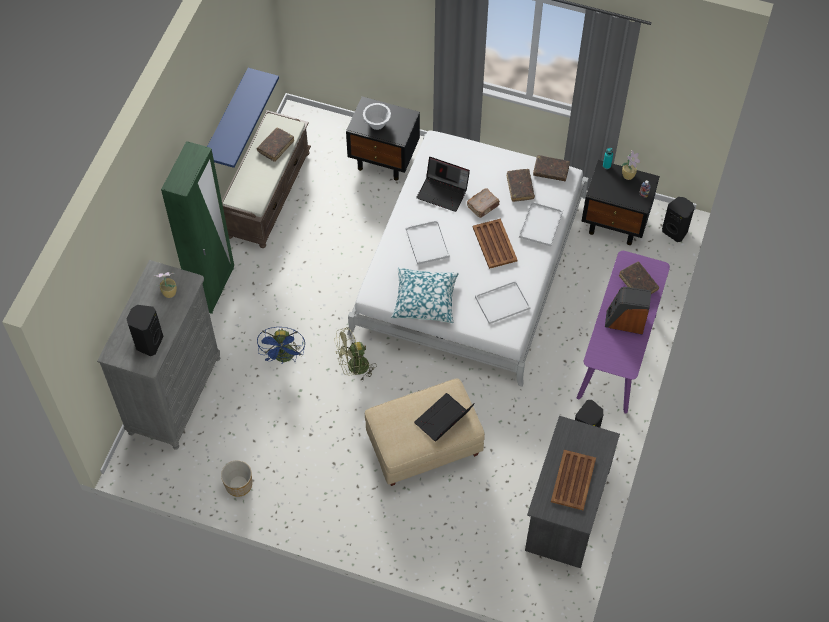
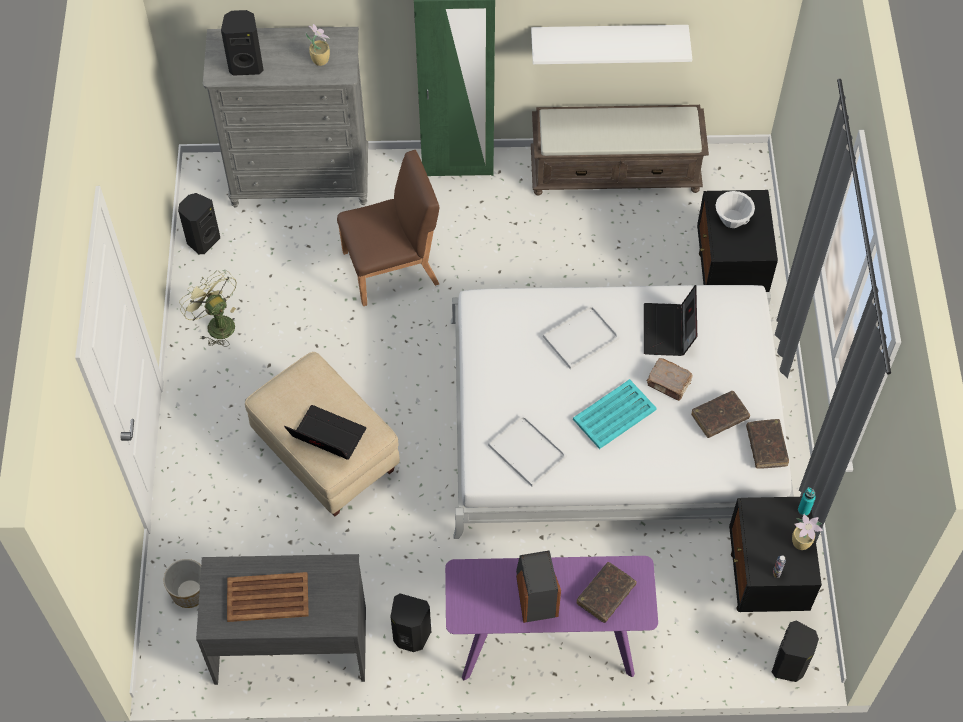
camera: 70 degrees right, 0 degrees up
blue shelf [207,68,279,168] -> white shelf [531,25,692,64]
planter [221,460,252,497] -> planter moved to [164,559,201,608]
brown book [257,128,294,162] -> none
blue fan [257,326,305,364] -> brown chair [337,150,439,306]
green fan [335,327,377,381] -> green fan moved to [179,270,237,347]
pillow [391,267,459,323] -> none
brown tray [473,219,517,269] -> turquoise tray [573,379,657,449]
white tray [519,201,563,247] -> none
none -> black speaker [178,193,220,254]

